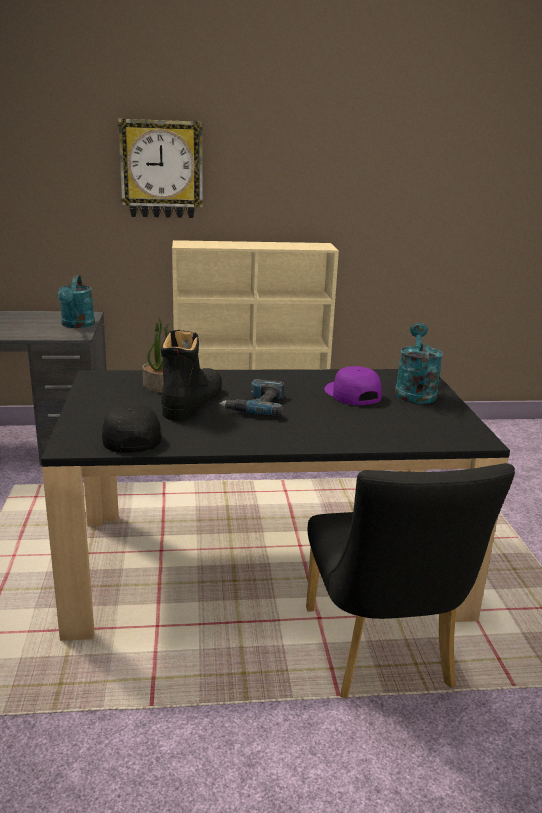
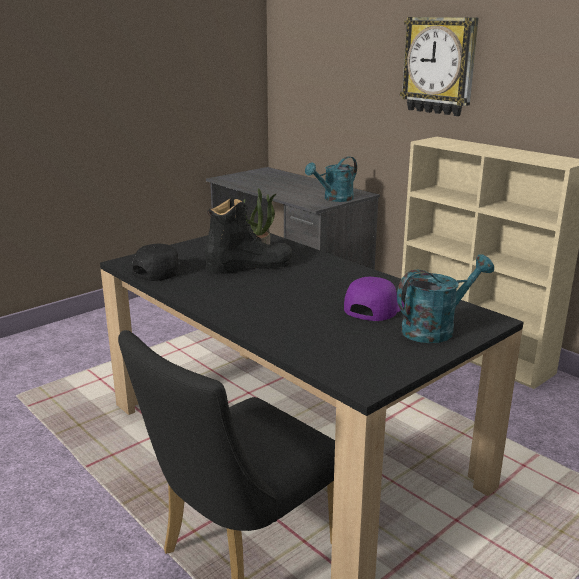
camera: 55 degrees right, 0 degrees up
power drill [220,379,284,416] -> none

